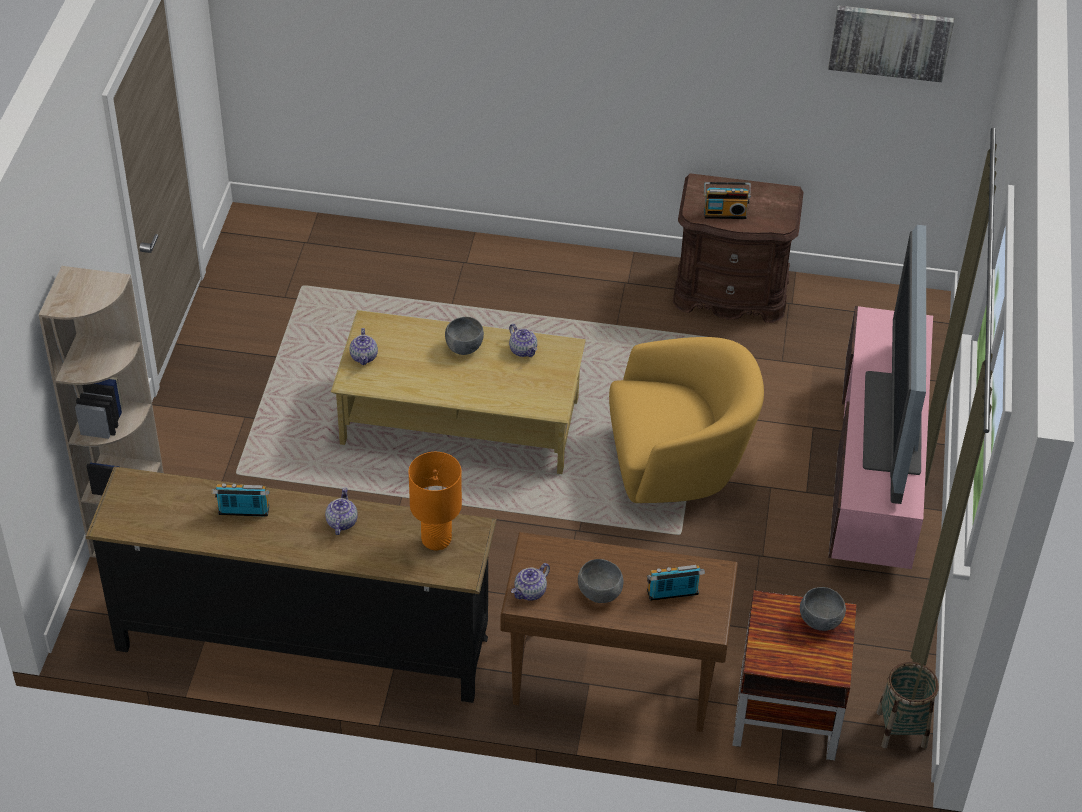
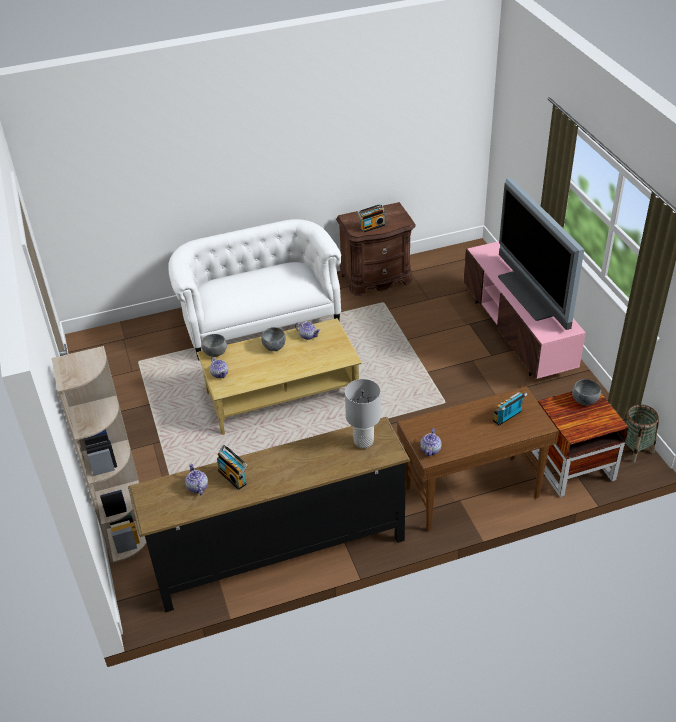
camera: 25 degrees left, 5 degrees down
radio [212,483,269,517] -> radio turned 105 degrees counterclockwise [217,445,248,490]
teapot [325,487,358,535] -> teapot moved to [185,464,208,495]
orange table lamp [409,452,462,551] -> grey table lamp [345,379,381,448]
grey bowl [578,559,623,603] -> grey bowl moved to [201,334,227,357]
yellow armchair [609,337,764,503] -> none
picture [828,6,954,82] -> none
none -> white sofa [168,219,341,360]

